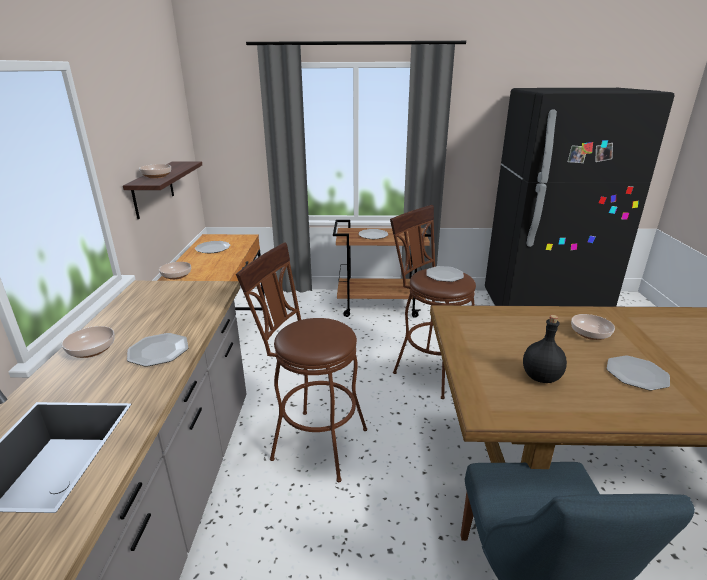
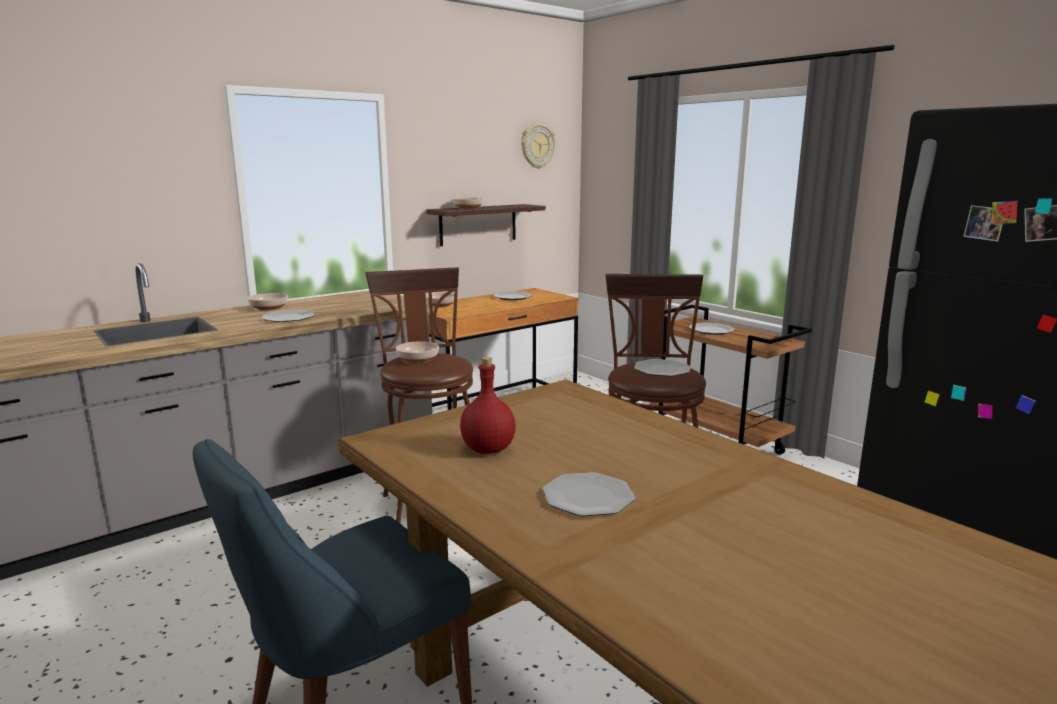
camera: 50 degrees right, 10 degrees down
black bottle [523,315,567,383] -> red bottle [460,357,516,454]
bowl [571,314,615,340] -> bowl moved to [396,341,439,363]
none -> wall clock [521,124,556,169]

